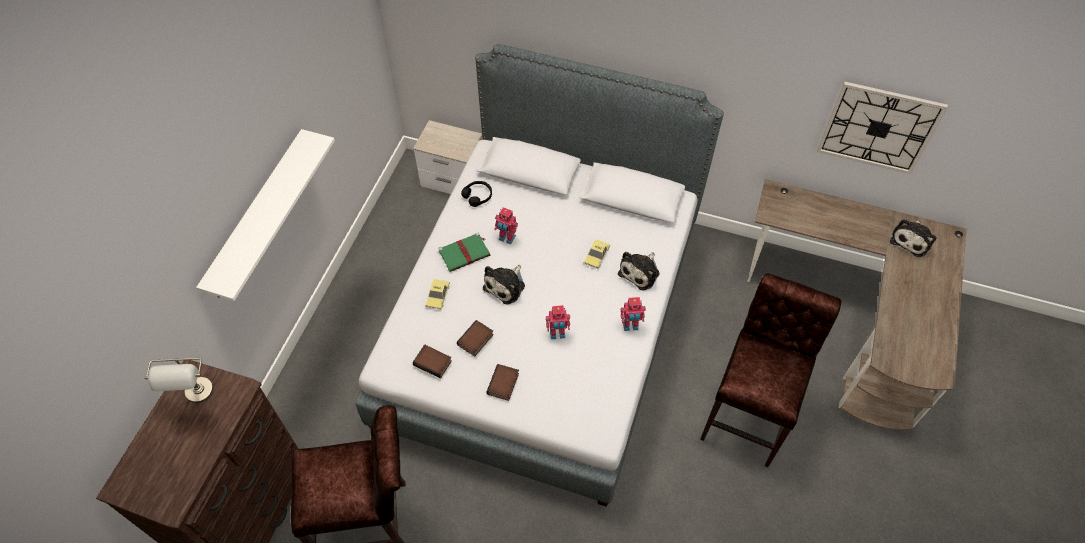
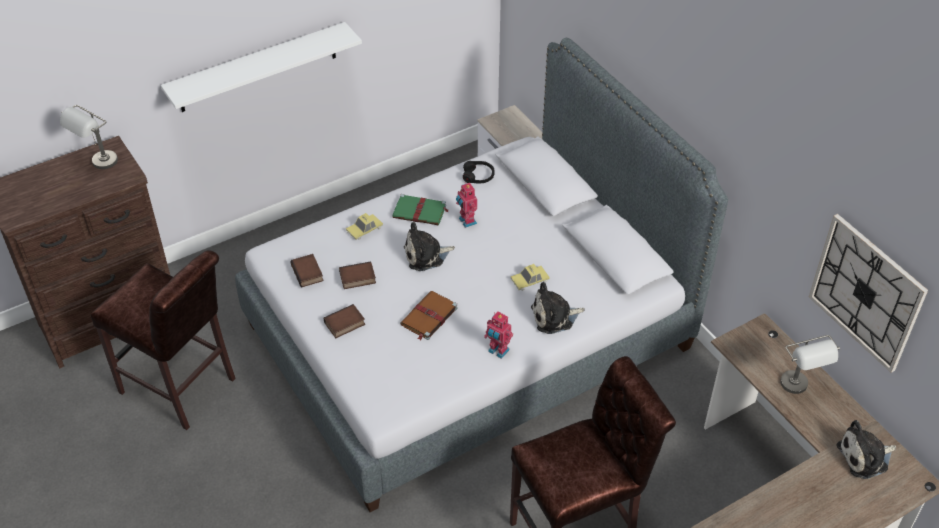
camera: 40 degrees right, 10 degrees down
toy robot [546,305,570,339] -> brown book [400,291,458,340]
none -> grey table lamp [780,335,840,394]

